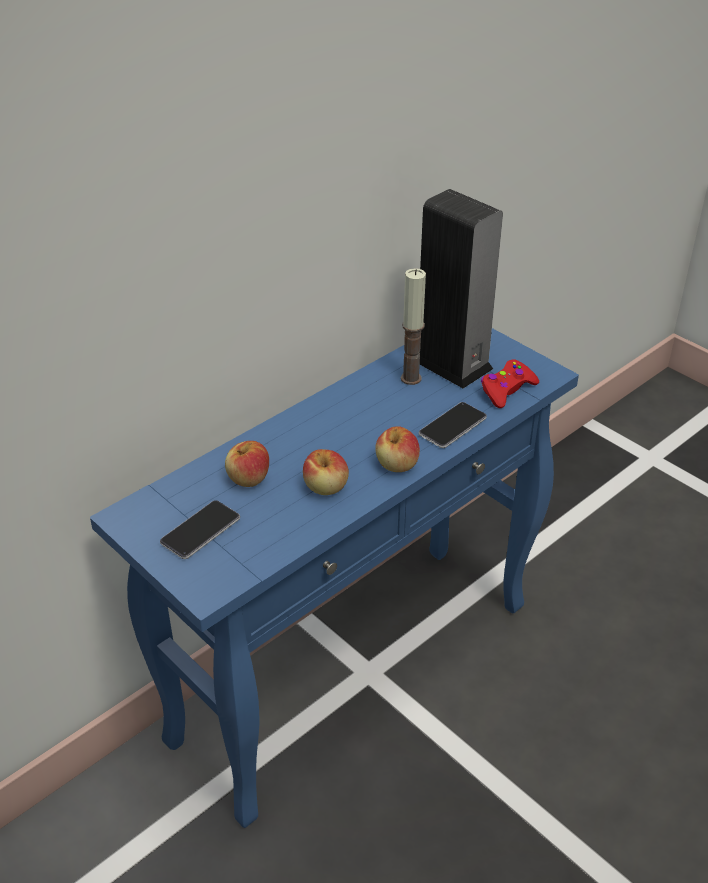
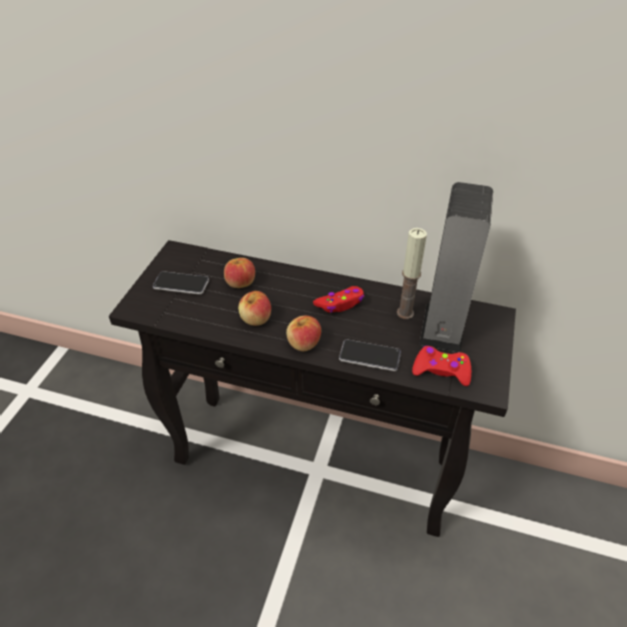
camera: 60 degrees right, 5 degrees up
blue console table [90,328,579,828] -> black console table [109,240,516,537]
none -> red game controller [313,286,364,313]

